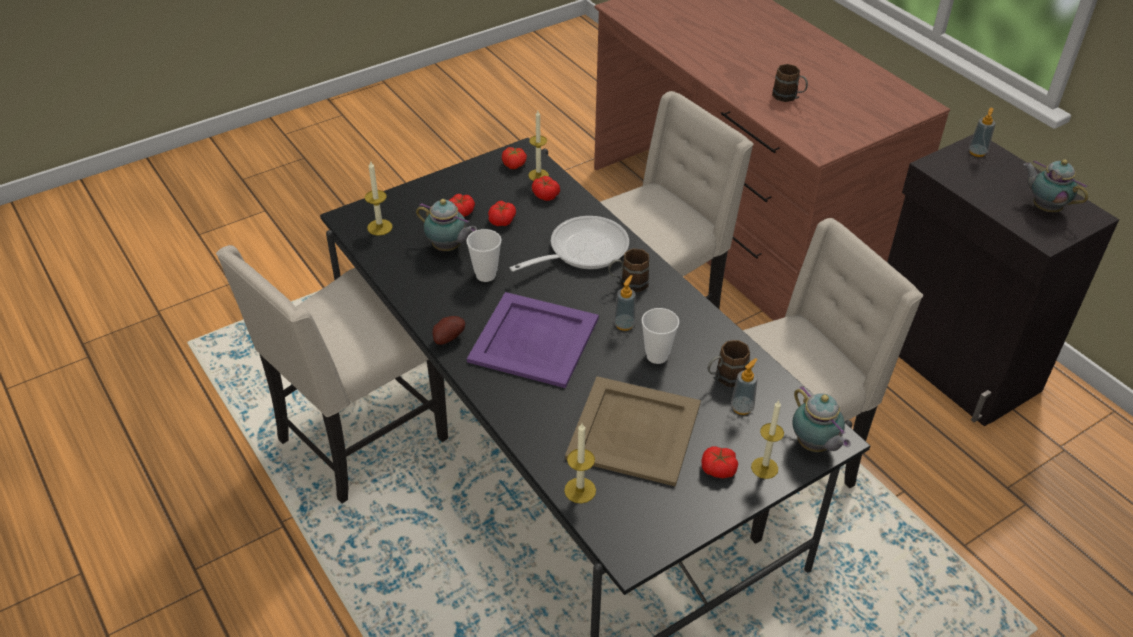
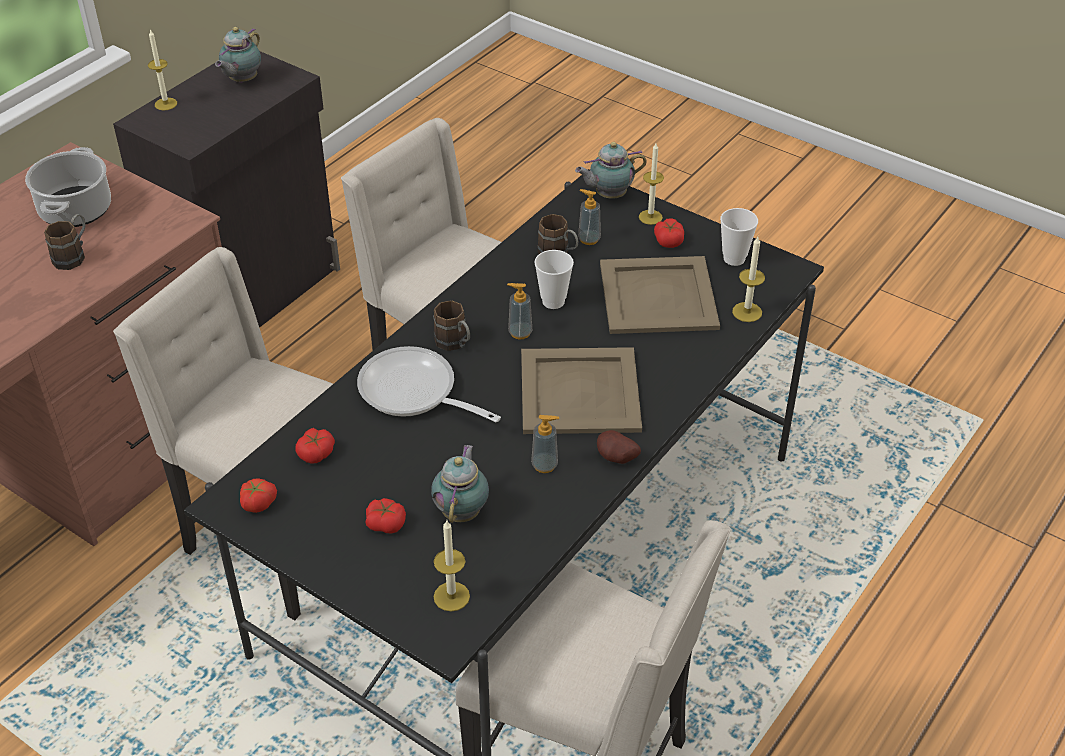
camera: 110 degrees left, 0 degrees up
cup [466,229,501,282] -> cup moved to [720,208,758,266]
purple tray [467,292,599,388] -> beige tray [521,347,642,434]
tomato [488,201,516,226] -> none
candle [528,111,549,181] -> candle moved to [148,29,177,110]
teapot [792,386,851,452] -> teapot turned 150 degrees counterclockwise [575,142,647,199]
soap dispenser [969,108,995,157] -> soap dispenser moved to [531,415,559,473]
none -> cooking pot [25,147,111,227]

